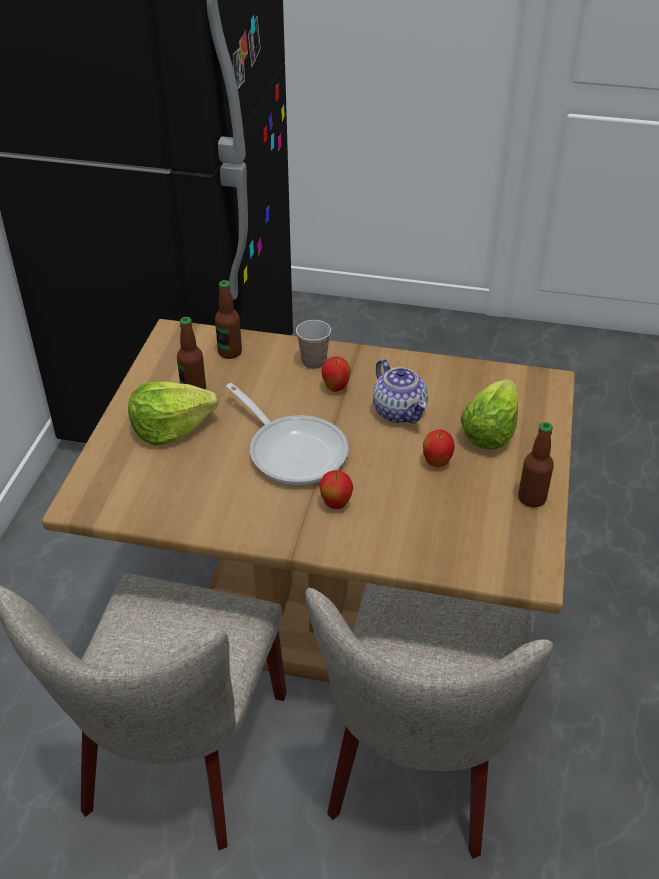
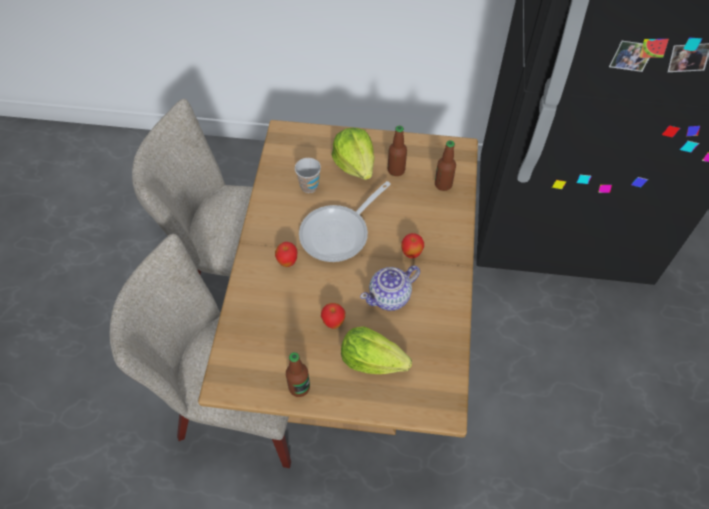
camera: 85 degrees right, 15 degrees up
cup [296,320,331,369] -> cup moved to [295,158,321,193]

